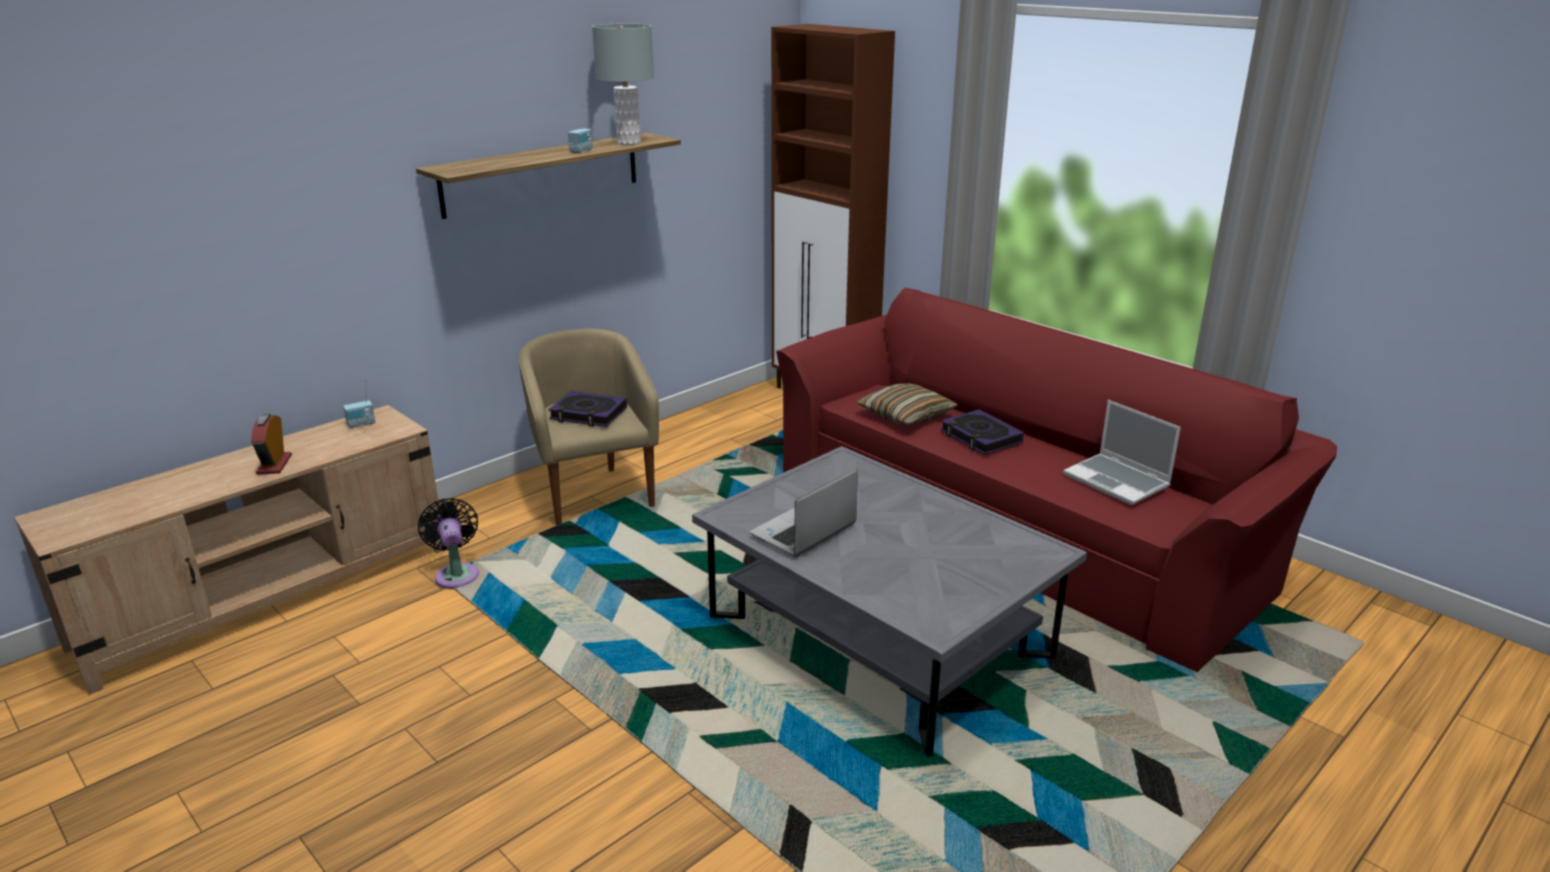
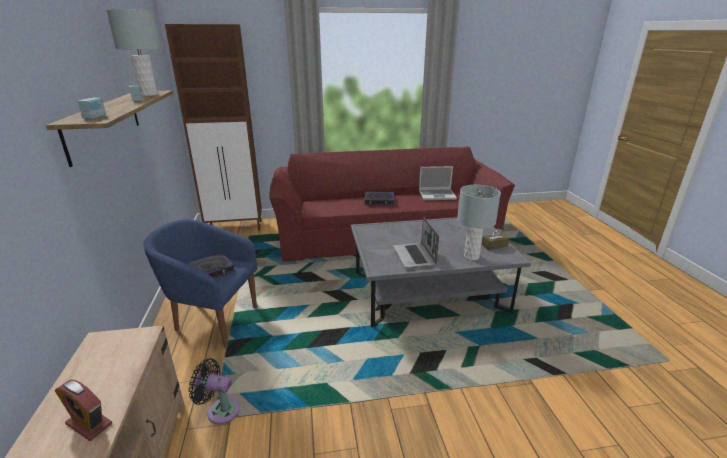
camera: 55 degrees left, 0 degrees up
radio [343,379,375,428] -> radio moved to [77,76,106,120]
beige armchair [519,329,659,525] -> blue armchair [144,219,257,348]
pillow [857,383,958,426] -> none
none -> grey table lamp [457,185,501,260]
none -> brown tissue box [482,229,509,250]

